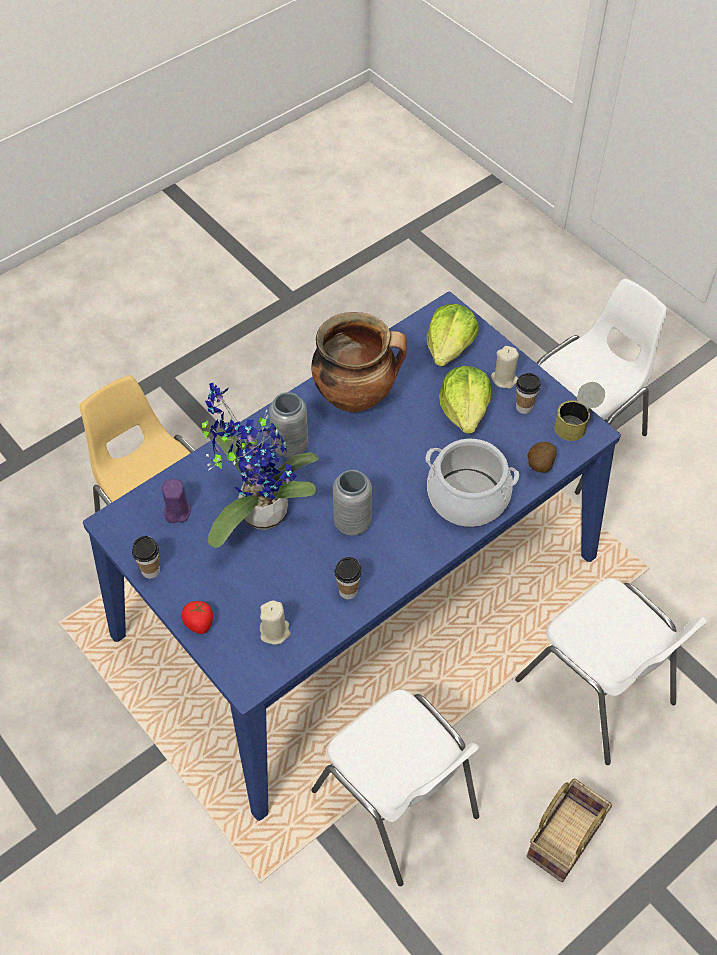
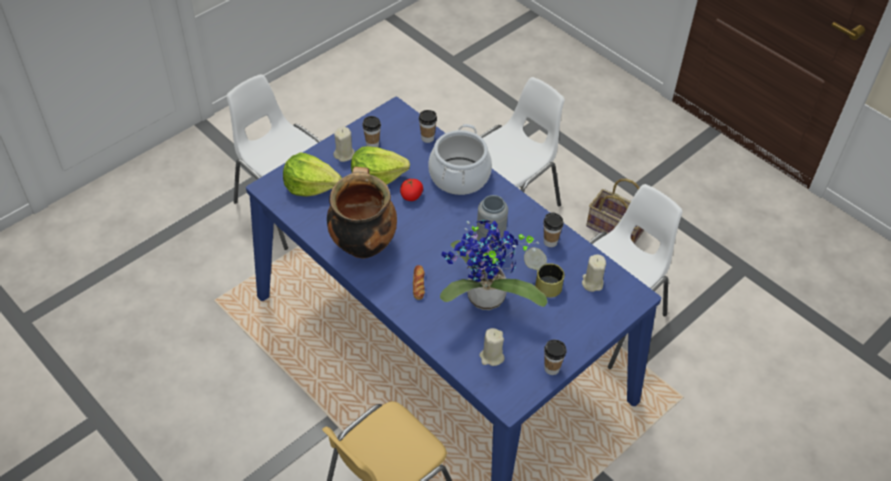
camera: 95 degrees left, 5 degrees down
purple candle [162,479,191,523] -> beige candle [479,328,505,366]
tomato [182,601,213,634] -> tomato moved to [400,179,423,201]
grey vase [269,392,308,458] -> bread [413,265,425,300]
potato [528,442,557,473] -> cup [419,110,437,143]
can [554,382,605,441] -> can moved to [524,247,565,298]

